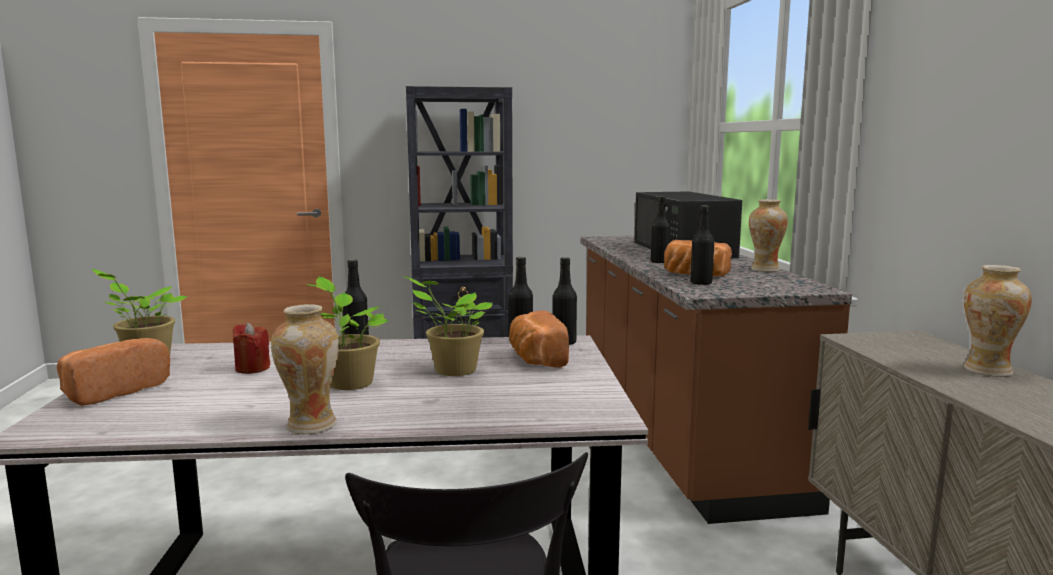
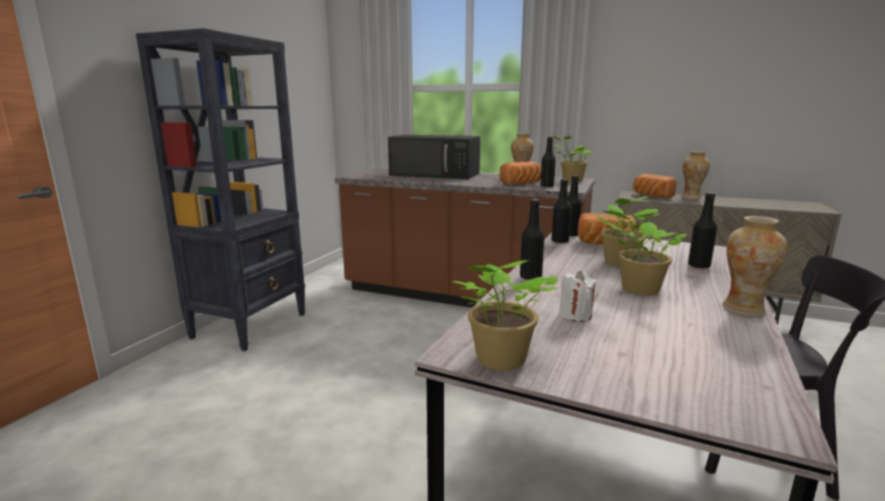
camera: 60 degrees left, 5 degrees up
bread [57,338,170,406] -> bread moved to [633,174,677,198]
red candle [233,322,270,374] -> white candle [559,271,596,322]
black bottle [651,196,670,264] -> black bottle moved to [688,192,717,269]
none -> potted plant [553,136,591,182]

